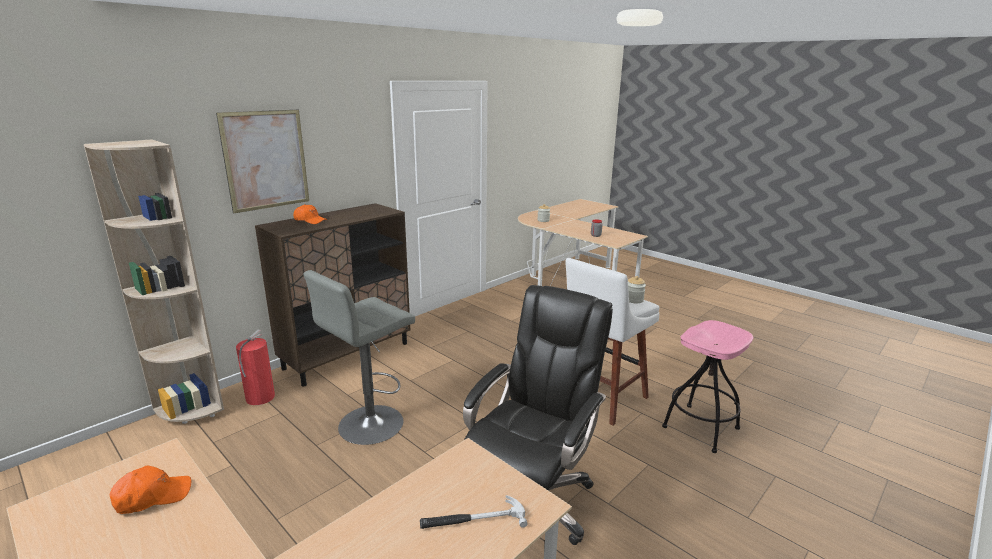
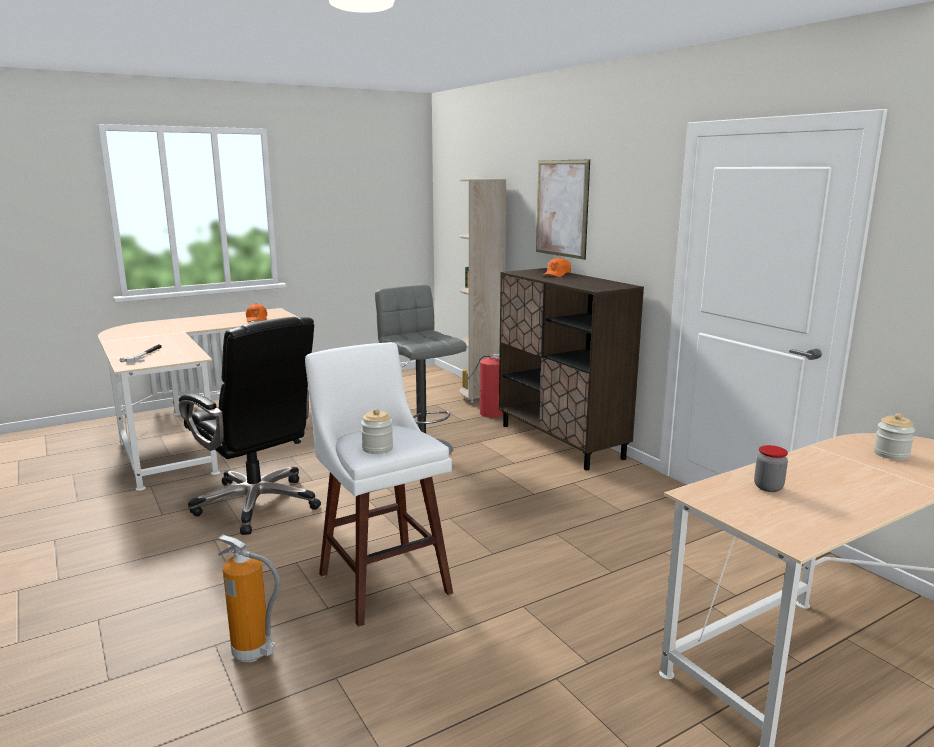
camera: 105 degrees right, 5 degrees down
pink stool [662,320,753,453] -> fire extinguisher [217,535,280,662]

